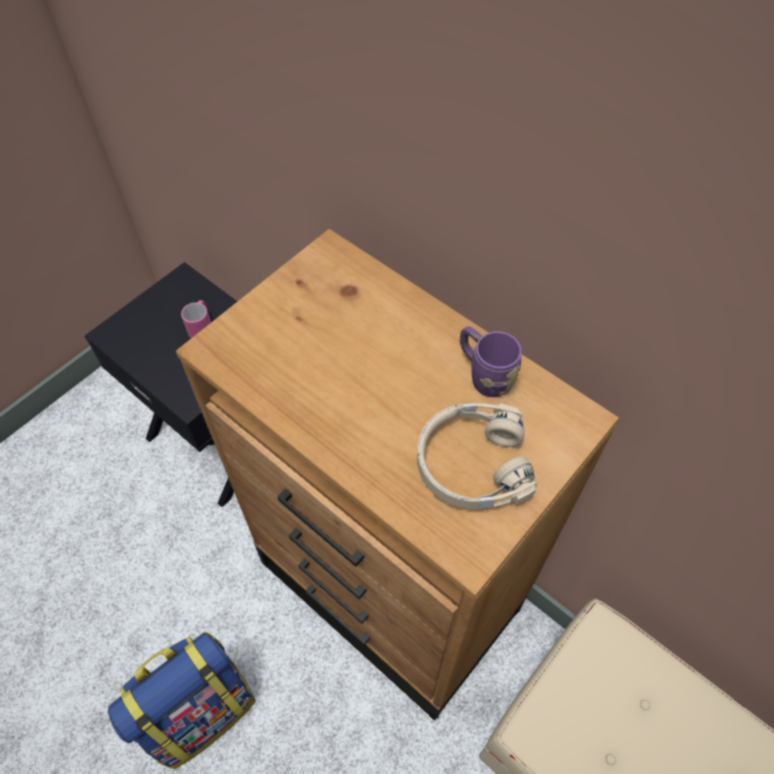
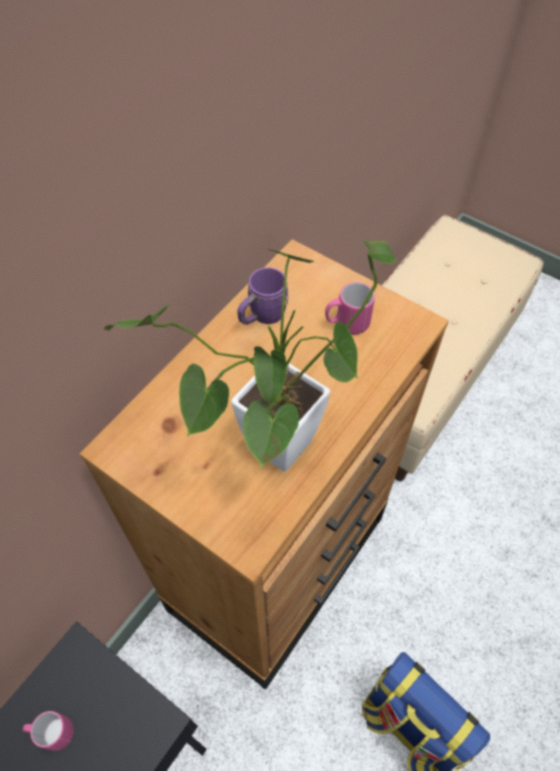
camera: 95 degrees left, 0 degrees up
beige headphones [417,403,537,509] -> pink mug [325,282,375,334]
none -> potted plant [104,239,396,472]

